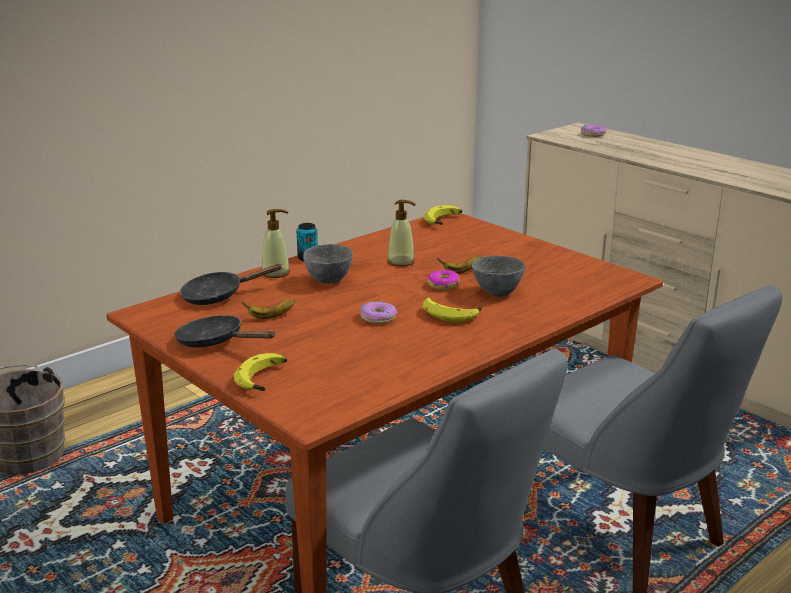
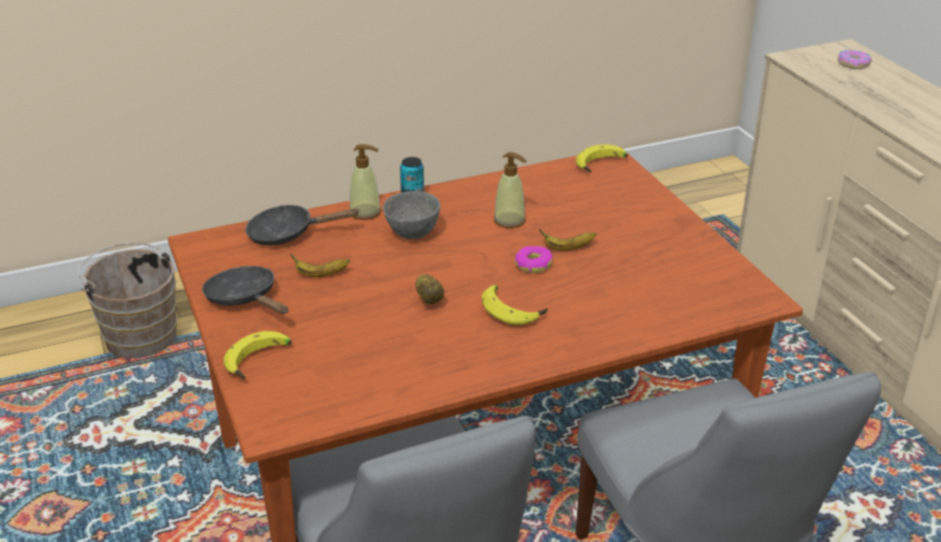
camera: 20 degrees right, 10 degrees up
donut [360,301,397,324] -> potato [415,274,444,305]
grey bowl [472,255,525,297] -> none

